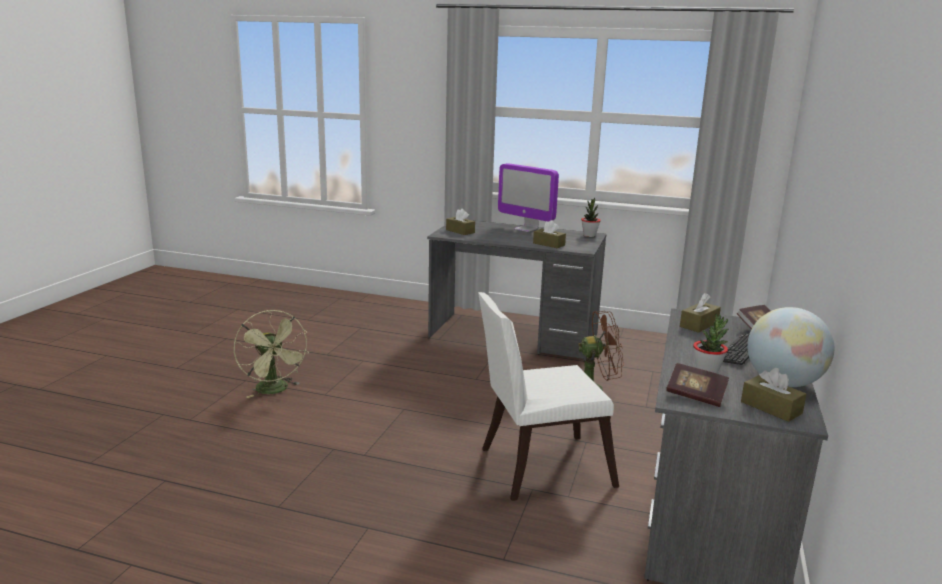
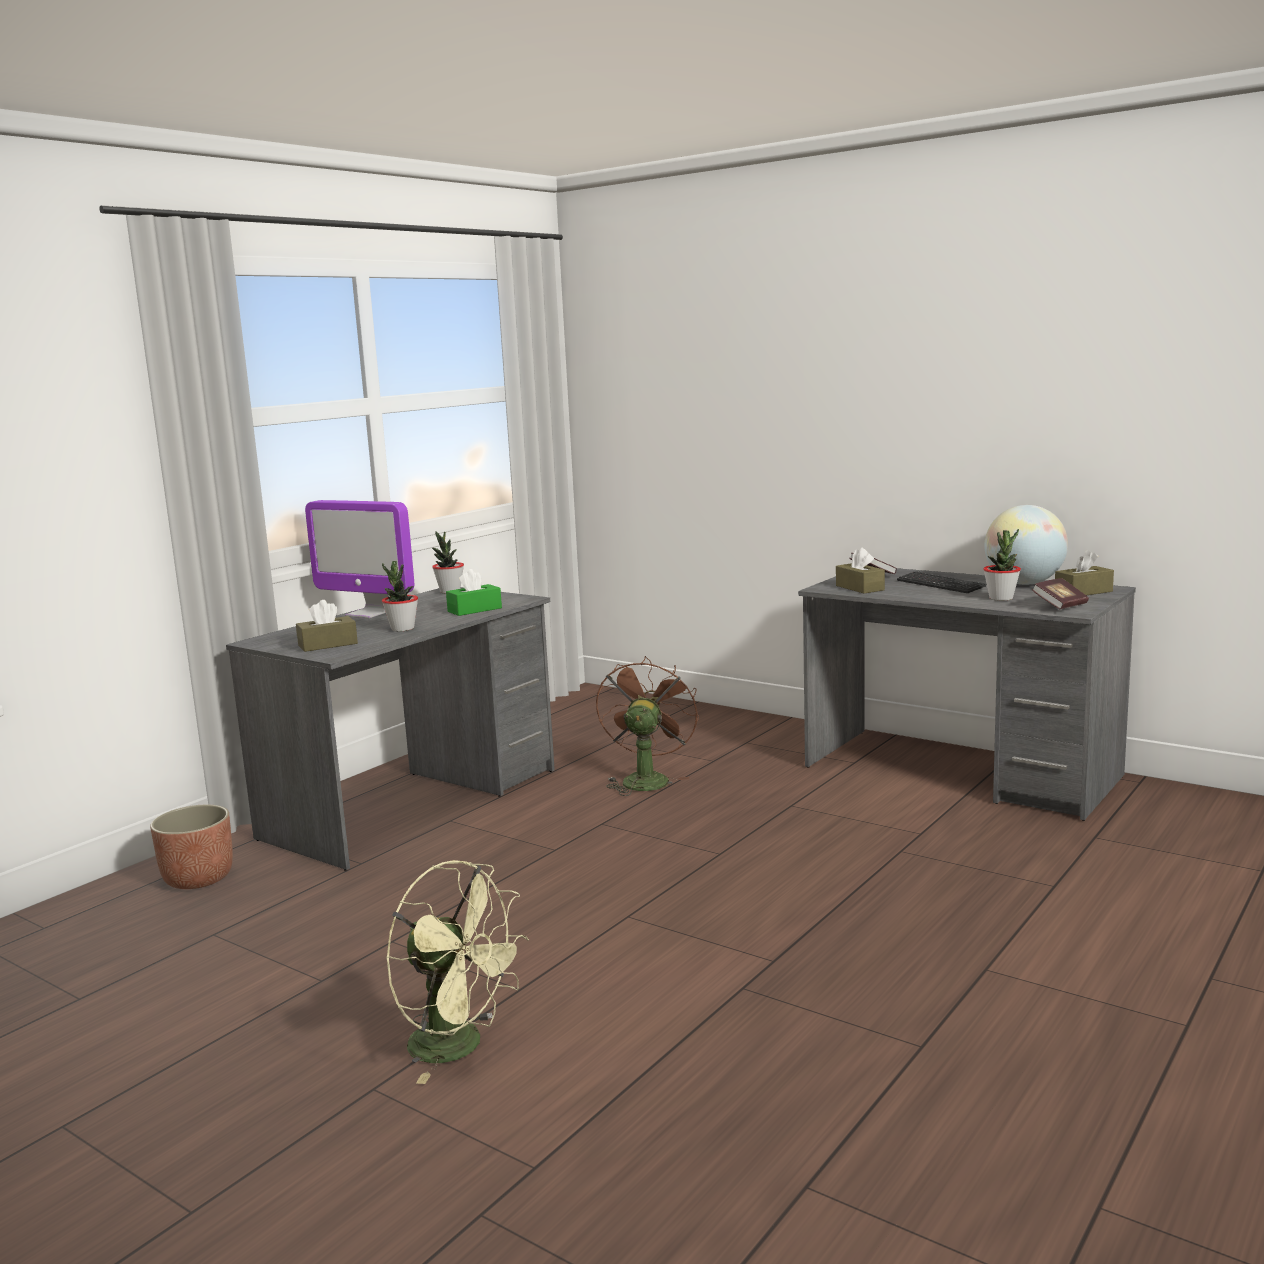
camera: 70 degrees left, 5 degrees down
green fan [234,310,309,398] -> green fan turned 45 degrees clockwise [386,860,529,1084]
white chair [478,292,619,501] -> none
monitor [498,163,559,232] -> monitor turned 60 degrees clockwise [305,500,414,618]
brown tissue box [533,220,566,248] -> green tissue box [446,569,502,616]
none -> planter [150,805,233,889]
none -> potted plant [382,561,418,632]

